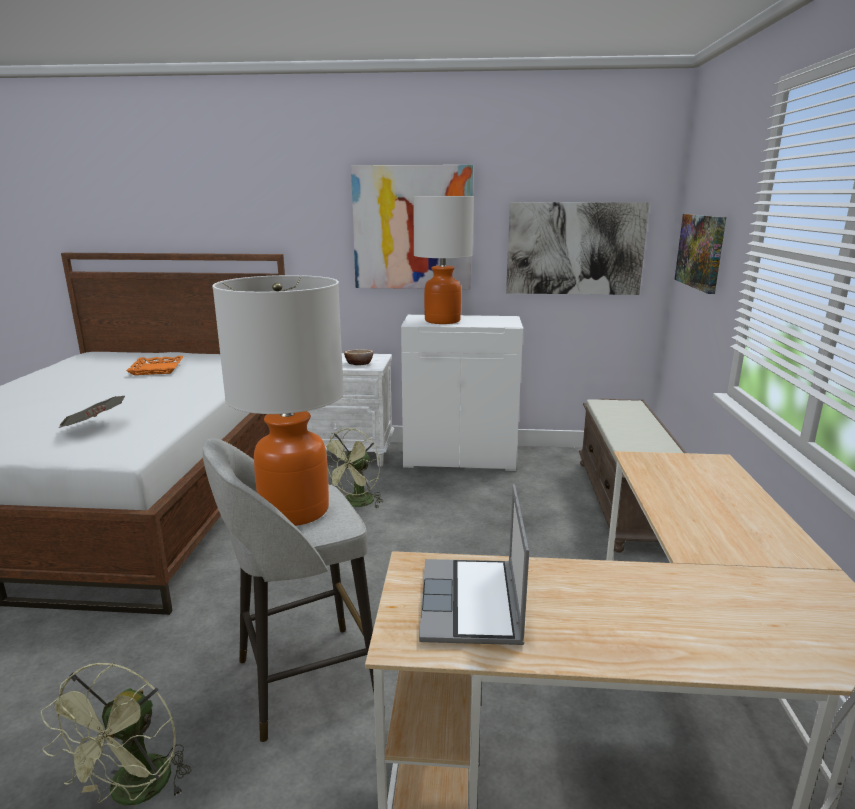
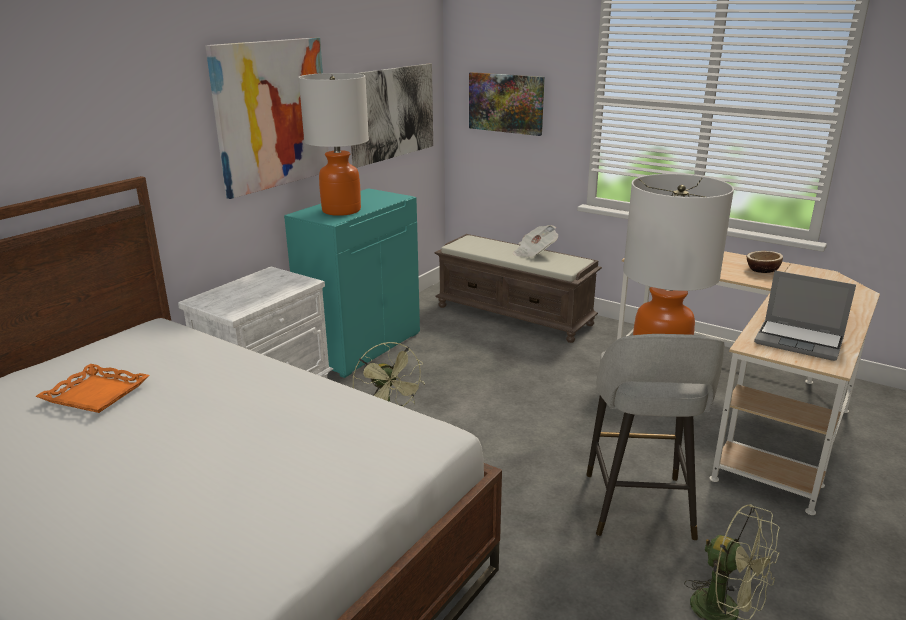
camera: 60 degrees left, 5 degrees up
newspaper [58,396,125,428] -> newspaper moved to [513,225,558,258]
bowl [344,349,373,365] -> bowl moved to [747,251,783,273]
white cabinet [401,315,523,471] -> turquoise cabinet [284,188,420,378]

